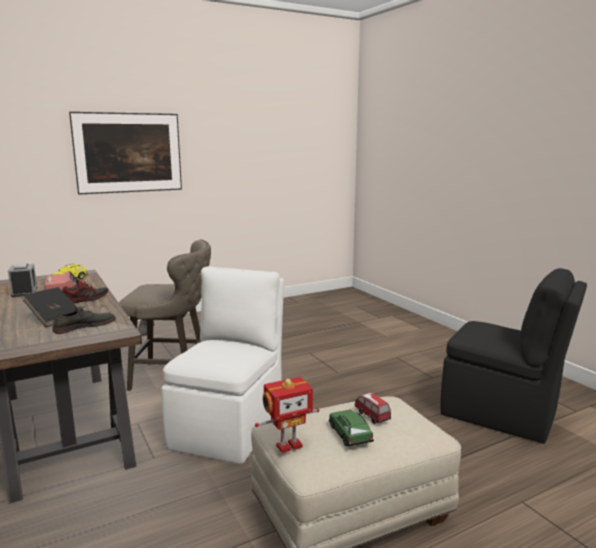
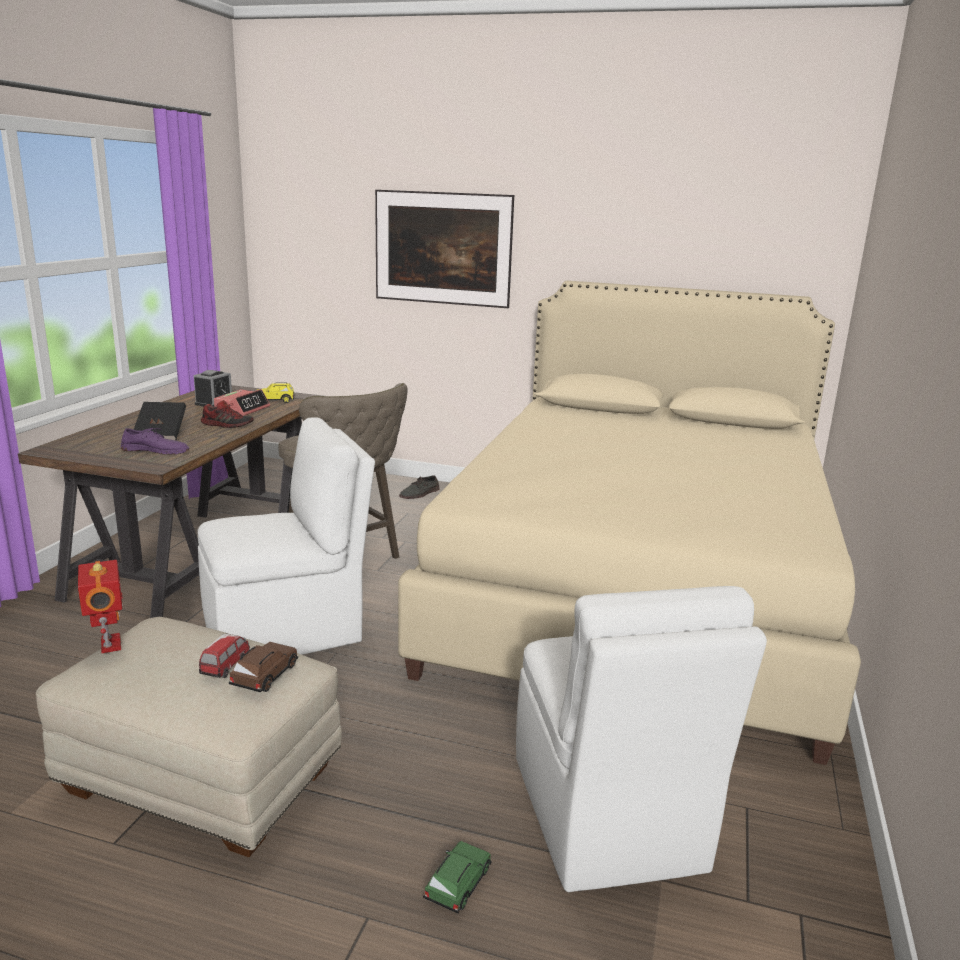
camera: 45 degrees right, 5 degrees up
grey shoe [52,307,116,334] -> purple shoe [121,428,189,455]
toy robot [255,377,319,453] -> toy robot turned 135 degrees counterclockwise [78,560,123,654]
green toy car [329,410,374,447] -> green toy car moved to [423,841,491,914]
black chair [440,268,587,444] -> white chair [516,586,767,892]
none -> brown toy car [228,642,298,692]
none -> beige bed [398,281,861,765]

